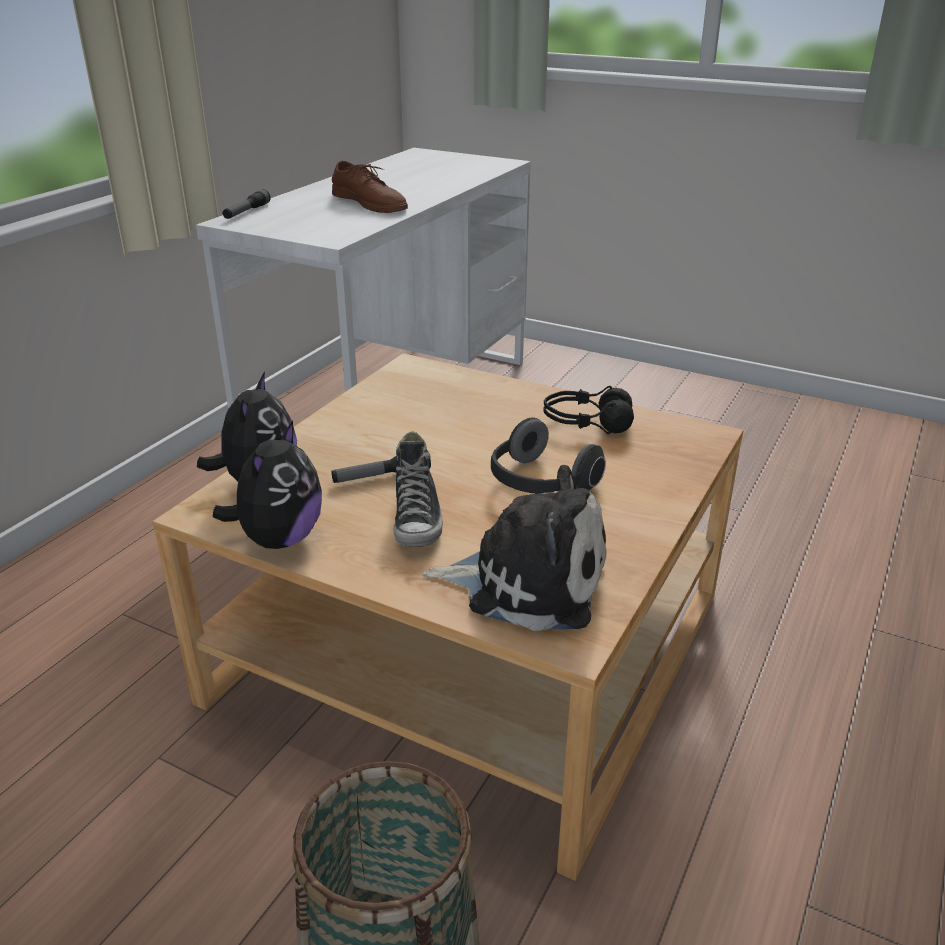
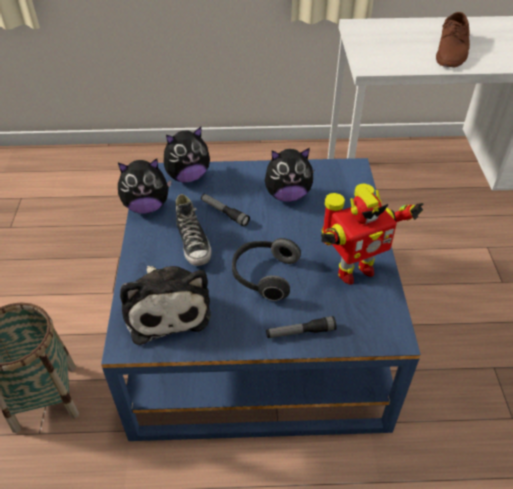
camera: 60 degrees right, 15 degrees up
beige coffee table [153,353,744,881] -> blue coffee table [101,158,421,441]
flashlight [223,189,271,219] -> flashlight moved to [266,316,337,338]
shoe [393,432,443,547] -> shoe turned 75 degrees counterclockwise [175,194,212,266]
black headphones [543,386,634,434] -> toy robot [321,184,424,285]
none -> plush toy [265,148,315,202]

